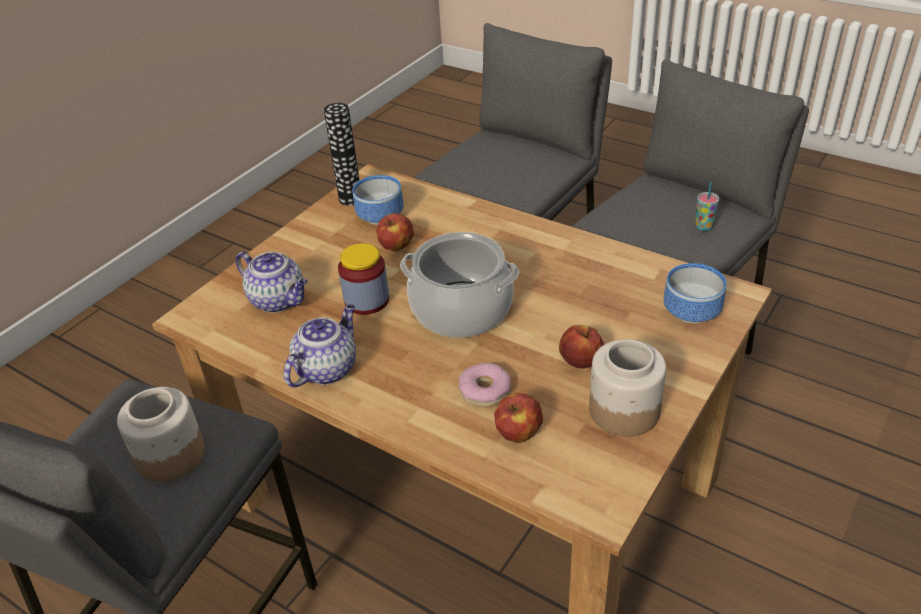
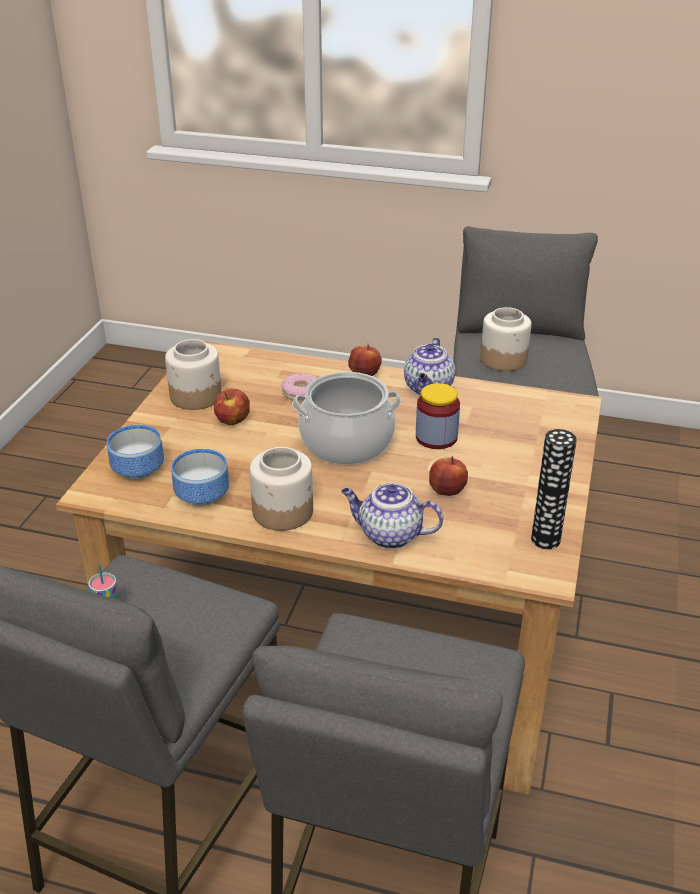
camera: 160 degrees right, 5 degrees down
teapot [235,251,308,313] -> teapot moved to [341,483,443,549]
bowl [352,175,404,225] -> bowl moved to [171,449,229,506]
apple [494,393,543,443] -> apple moved to [348,344,382,376]
none -> jar [249,447,313,531]

